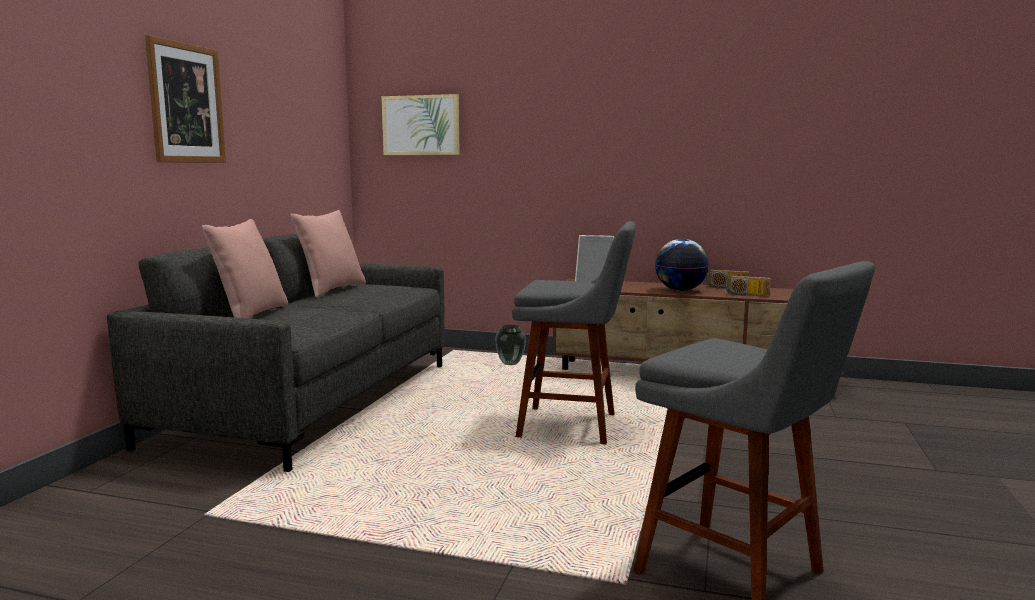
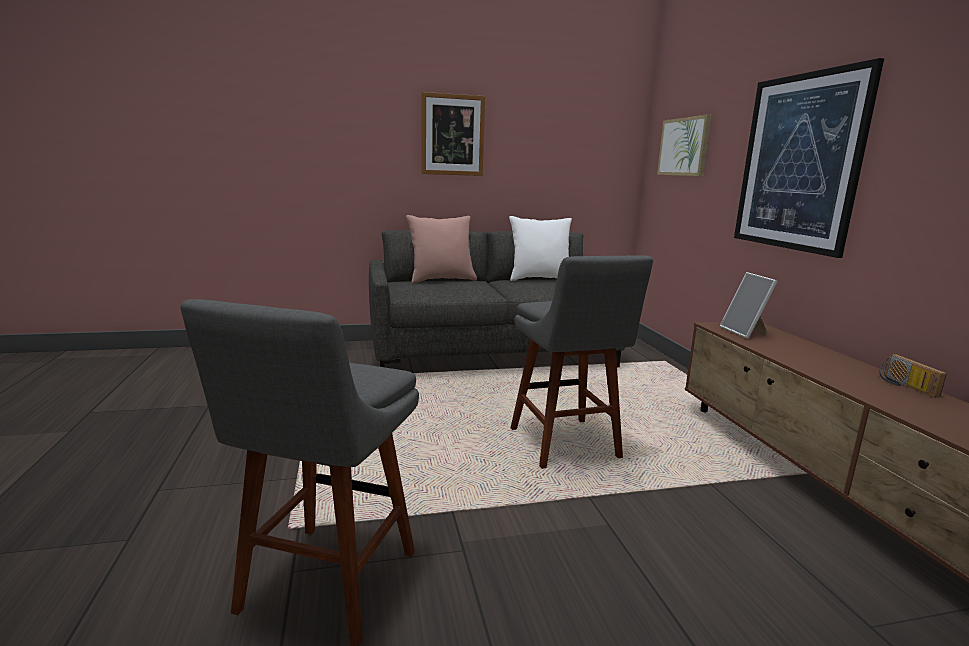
camera: 60 degrees right, 5 degrees up
pink pillow [291,210,366,298] -> white pillow [509,216,572,281]
vase [495,325,526,365] -> none
globe [655,239,709,291] -> none
radio [725,276,771,296] -> none
none -> picture [734,58,884,258]

